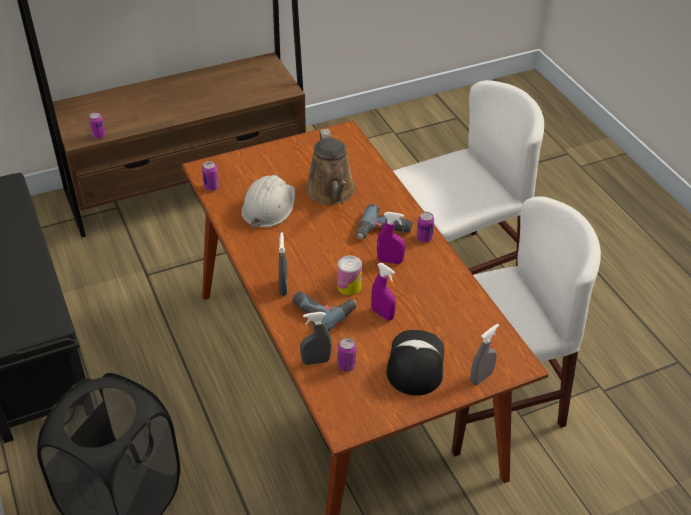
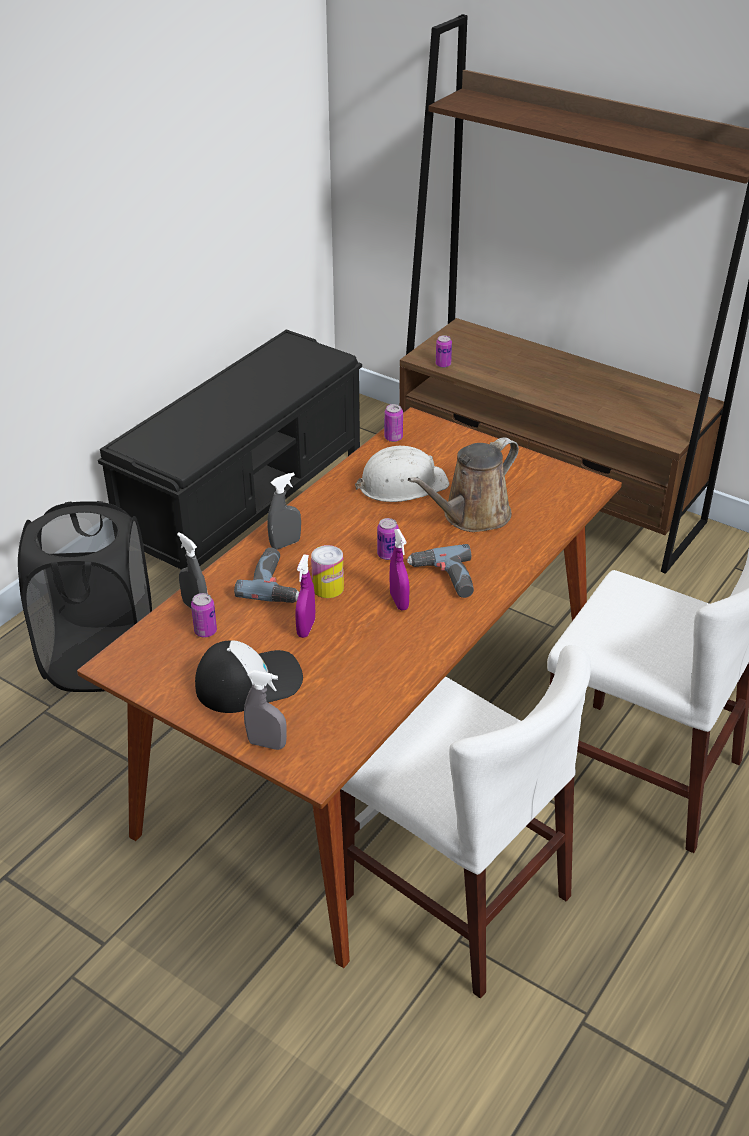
camera: 60 degrees right, 5 degrees down
can [417,212,434,243] -> can moved to [377,518,399,560]

